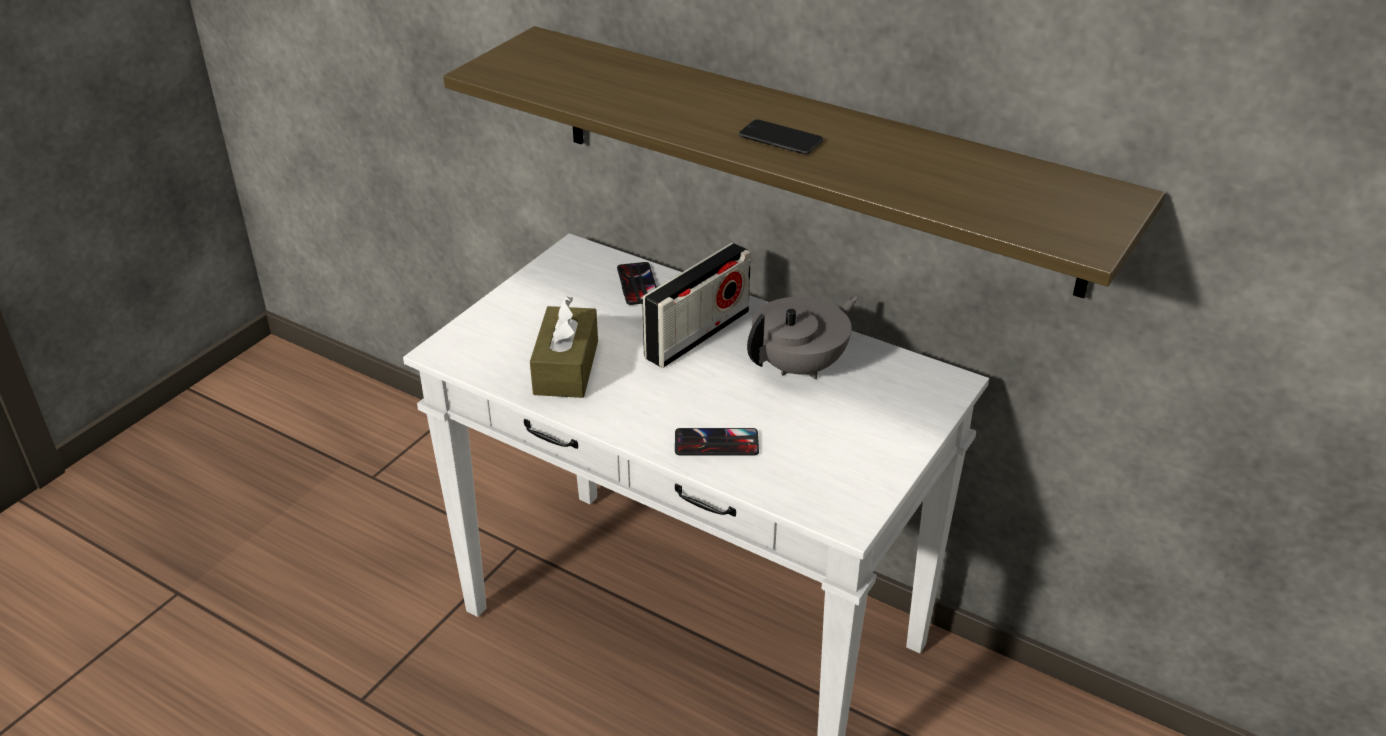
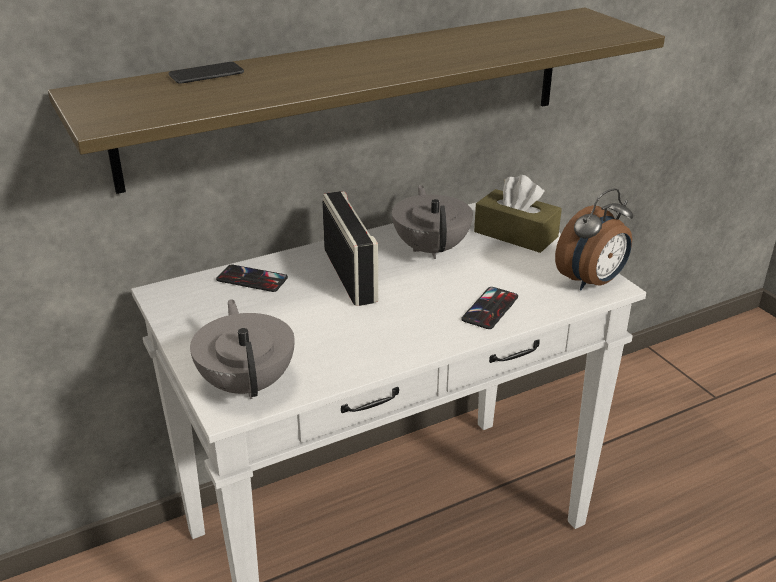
camera: 60 degrees left, 5 degrees down
brown tissue box [530,296,598,398] -> brown tissue box moved to [474,175,562,253]
phone [739,120,823,154] -> phone moved to [168,62,244,84]
none -> grey teapot [190,299,294,399]
none -> alarm clock [555,188,633,290]

